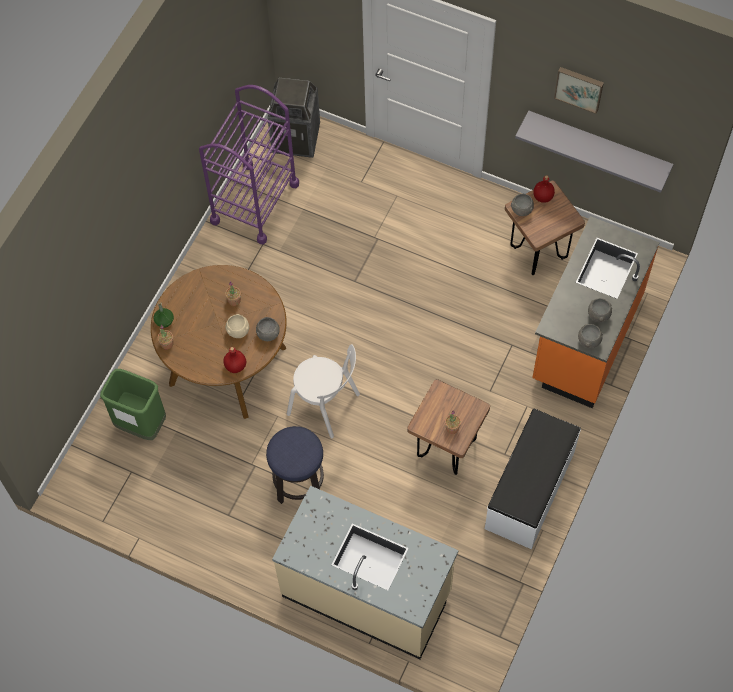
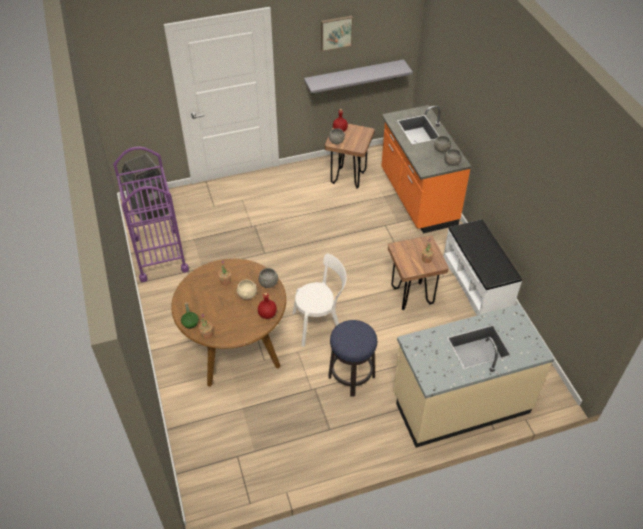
camera: 45 degrees left, 15 degrees down
green trash can [100,369,166,440] -> none

